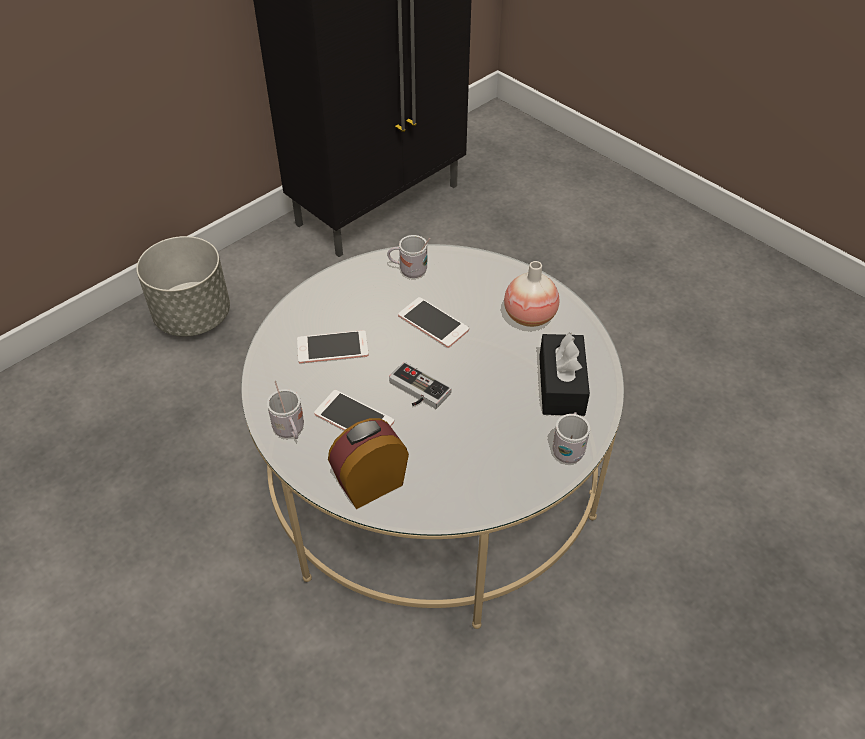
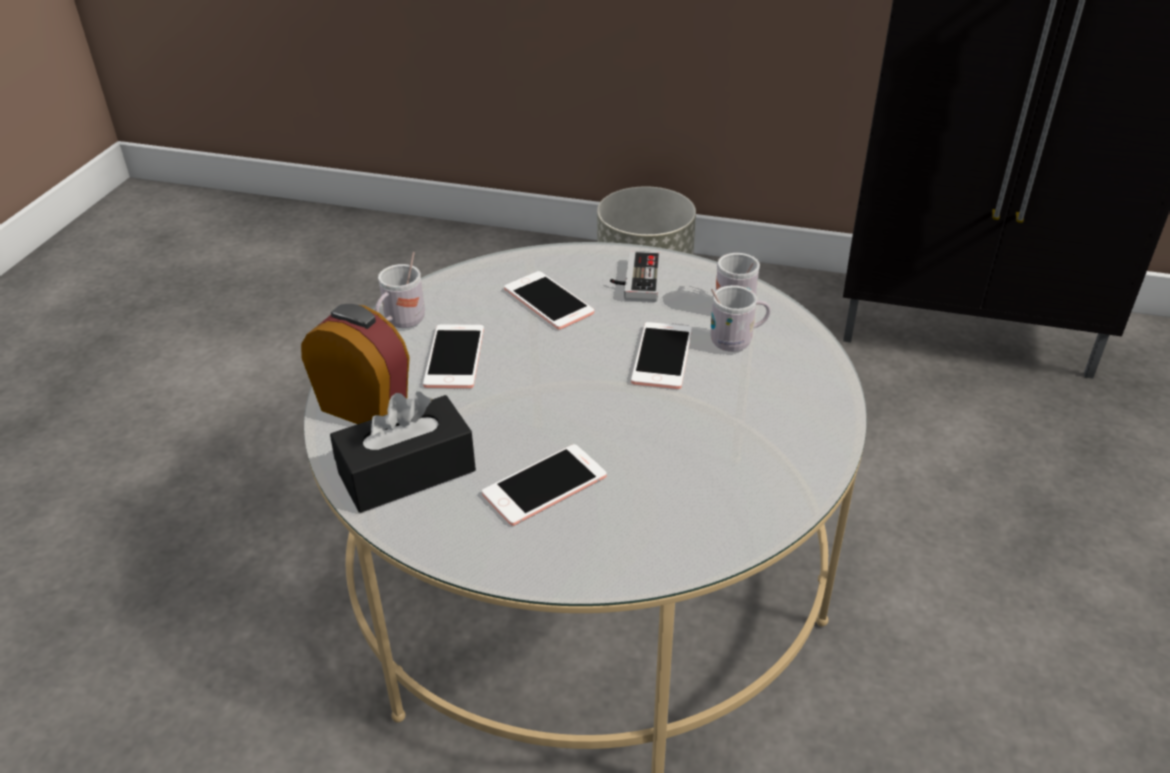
camera: 60 degrees right, 10 degrees down
game controller [389,362,452,409] -> game controller moved to [610,251,661,302]
vase [504,261,560,327] -> none
black tissue box [539,332,590,416] -> black tissue box moved to [330,391,476,513]
white mug [553,412,590,464] -> white mug moved to [710,285,771,352]
none -> phone [482,444,606,526]

